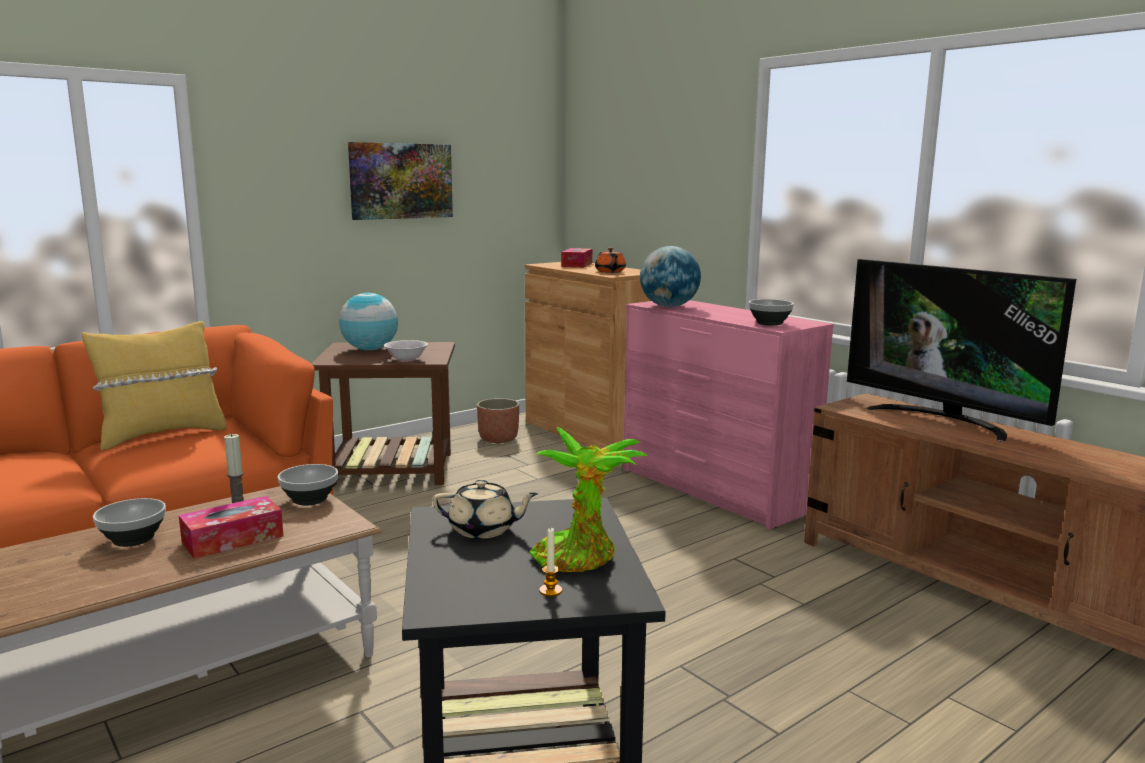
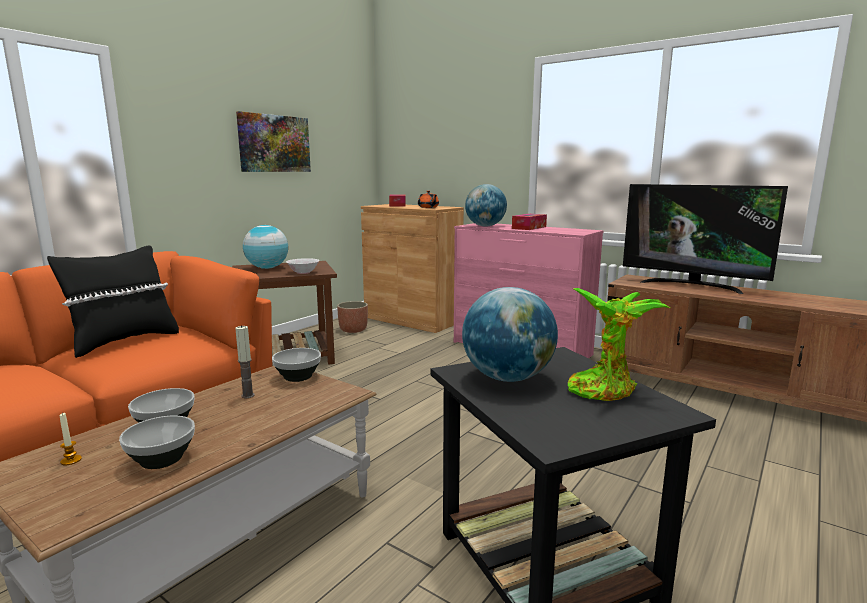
camera: 15 degrees left, 0 degrees up
yellow pillow [82,321,226,450] -> black pillow [47,246,179,358]
tissue box [179,496,284,559] -> tissue box moved to [512,214,547,230]
beige teapot [432,479,539,539] -> globe [462,287,558,382]
candle [539,528,562,597] -> candle moved to [60,413,82,466]
bowl [749,299,794,326] -> bowl moved to [119,416,195,469]

